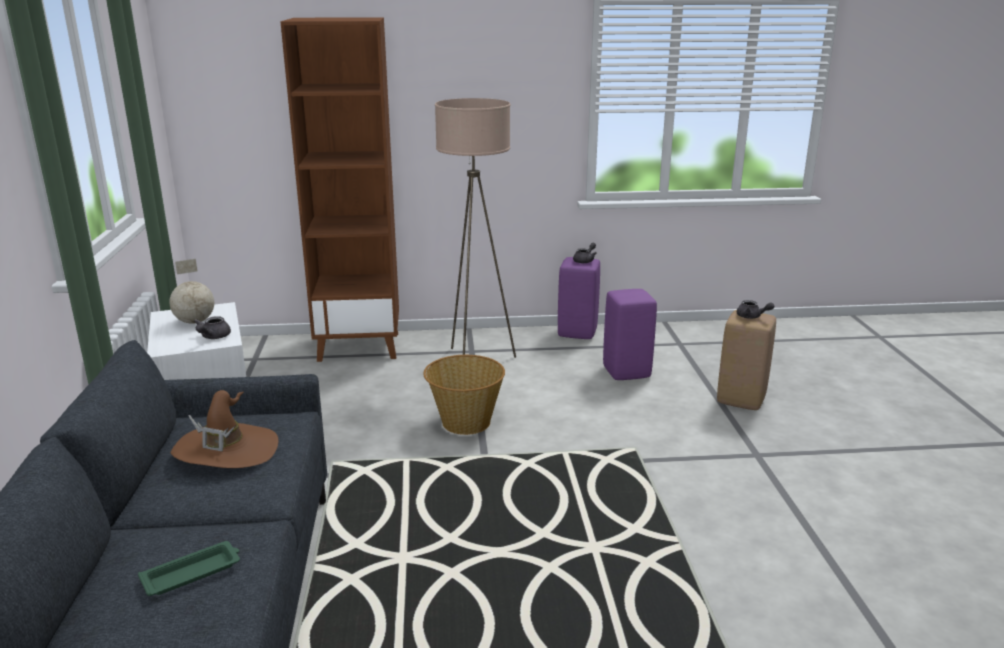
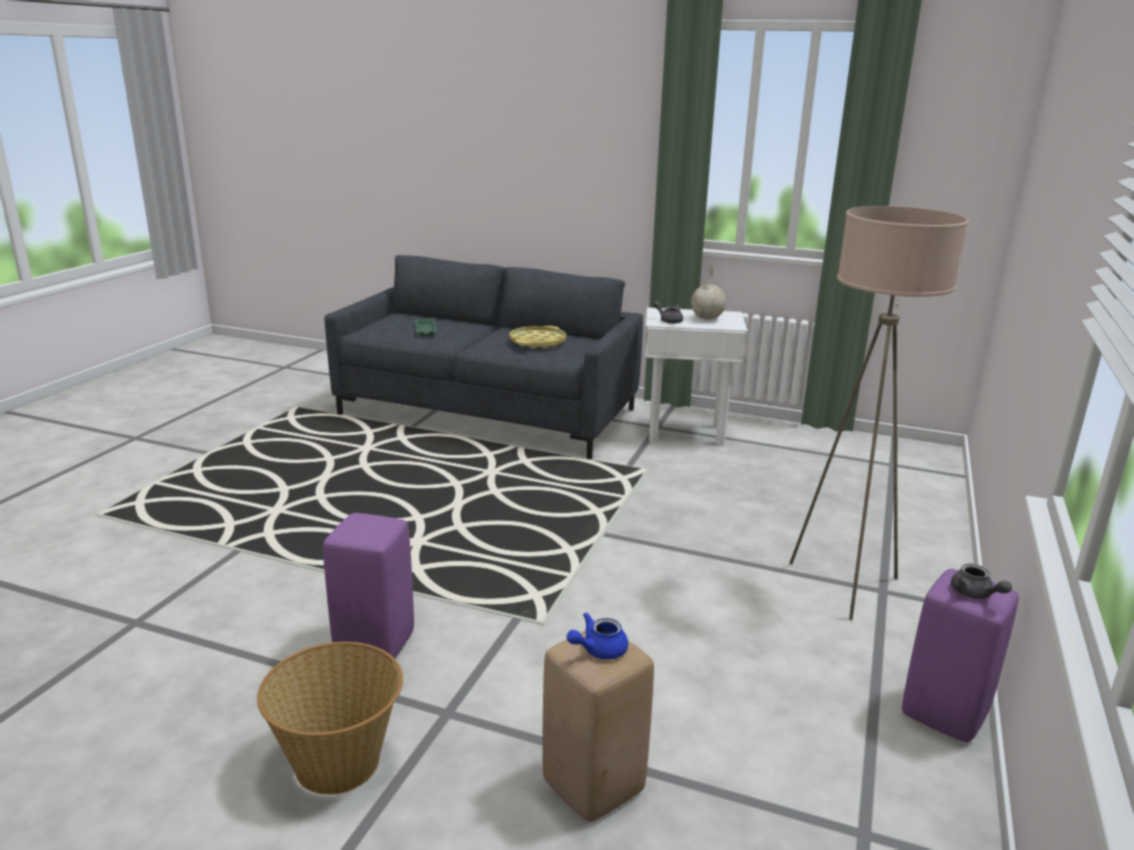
camera: 115 degrees right, 0 degrees up
brown hat [171,390,279,468] -> yellow tray [510,326,566,349]
brown bookcase [280,17,399,362] -> none
basket [423,355,505,435] -> basket moved to [257,642,403,795]
purple stool [603,289,657,380] -> purple stool moved to [323,513,414,662]
grey teapot [737,300,774,319] -> blue teapot [567,612,628,660]

